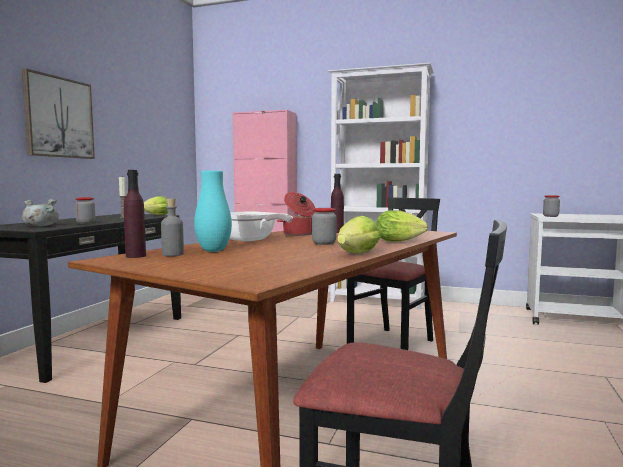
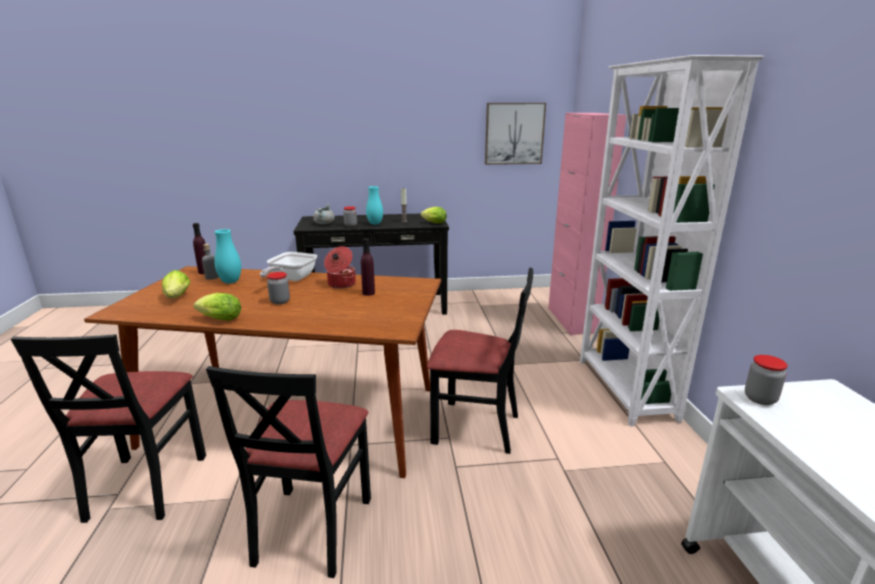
camera: 65 degrees right, 15 degrees up
picture [22,68,95,159] -> picture moved to [485,103,546,165]
lettuce [376,210,428,242] -> lettuce moved to [162,270,190,299]
none -> black chair [206,366,371,578]
none -> turquoise vase [366,186,383,225]

